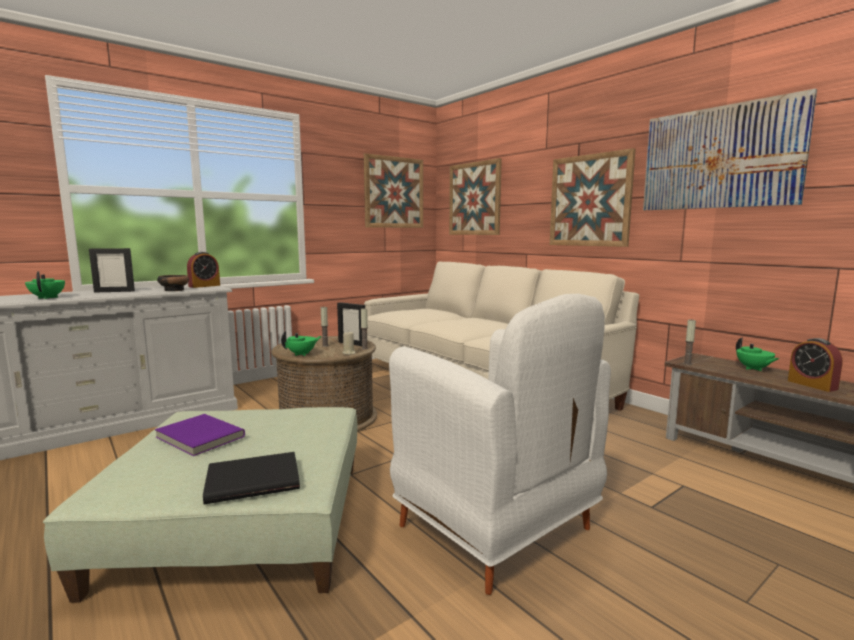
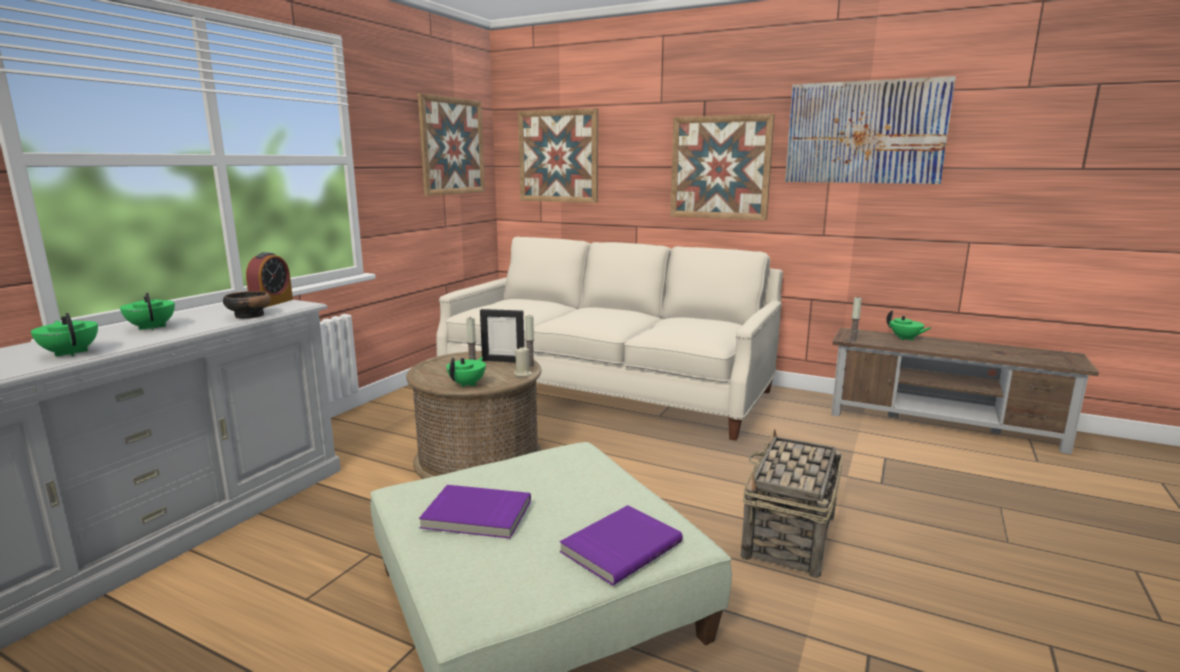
camera: 25 degrees left, 5 degrees up
picture frame [89,248,135,293] -> green teapot [120,293,175,330]
black book [203,452,300,504] -> purple book [560,505,683,586]
white armchair [389,294,611,595] -> basket [741,429,843,578]
alarm clock [788,338,843,392] -> none

